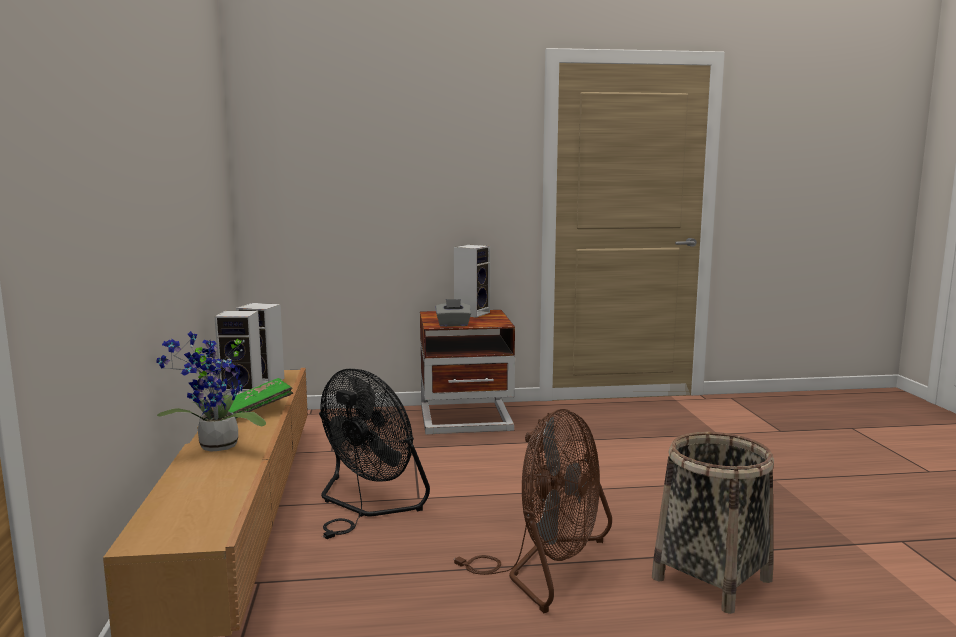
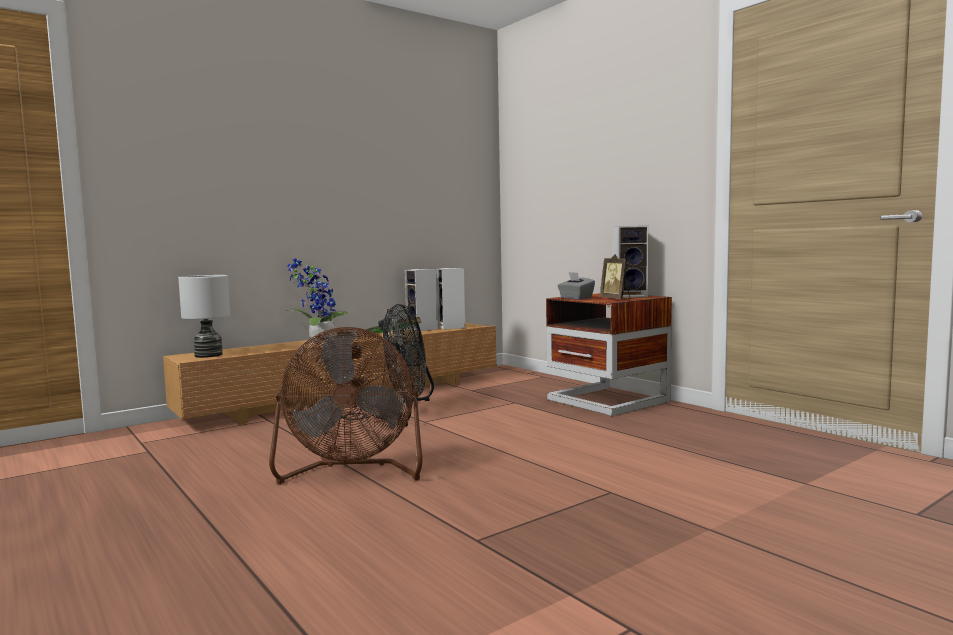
camera: 60 degrees right, 5 degrees down
basket [652,432,774,614] -> none
none -> grey table lamp [178,275,230,358]
none -> picture frame [600,254,630,300]

